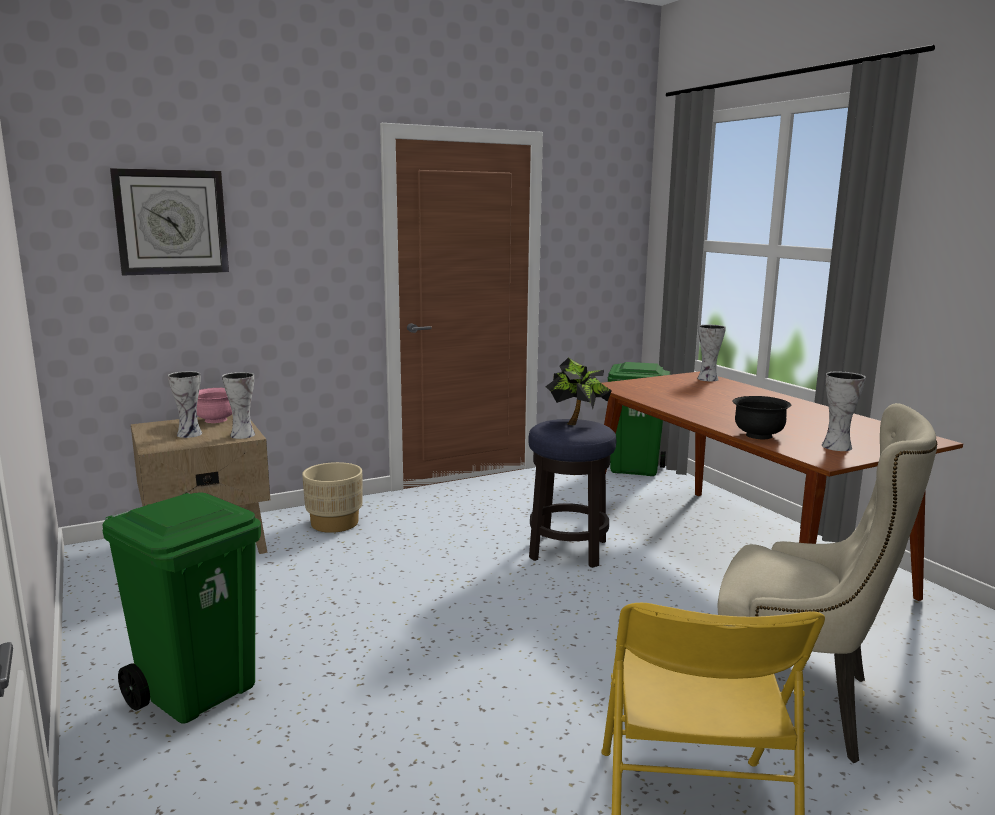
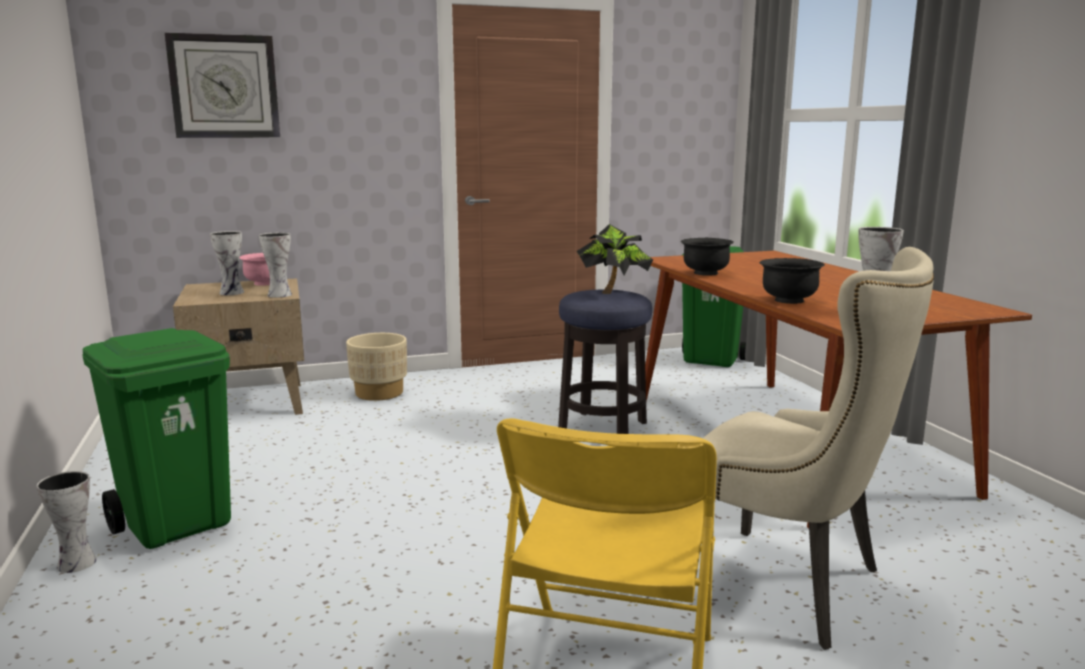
camera: 10 degrees right, 0 degrees up
vase [697,325,726,381] -> vase moved to [37,471,97,573]
none -> black bowl [681,238,734,276]

